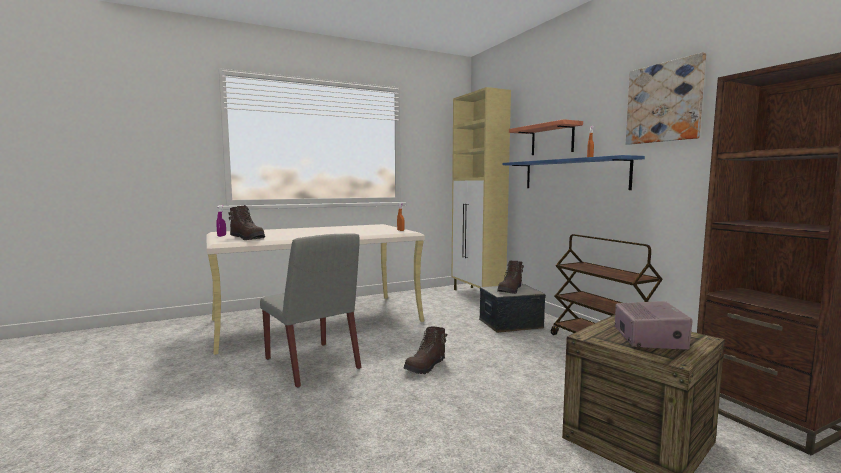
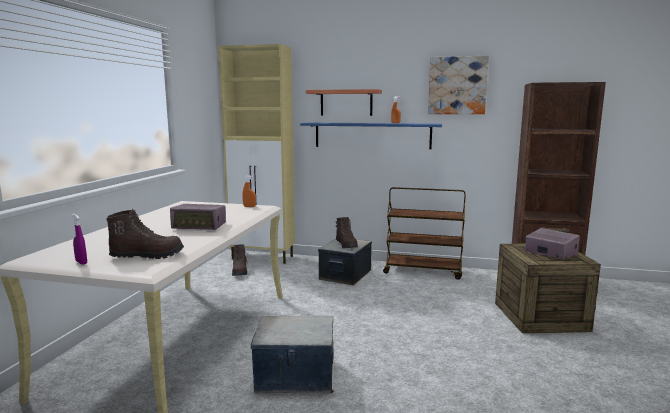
camera: 50 degrees left, 5 degrees up
grey chair [260,233,361,388] -> storage box [251,316,334,393]
brown boot [403,326,447,374] -> brown boot moved to [232,244,248,276]
none -> radio [170,204,226,230]

